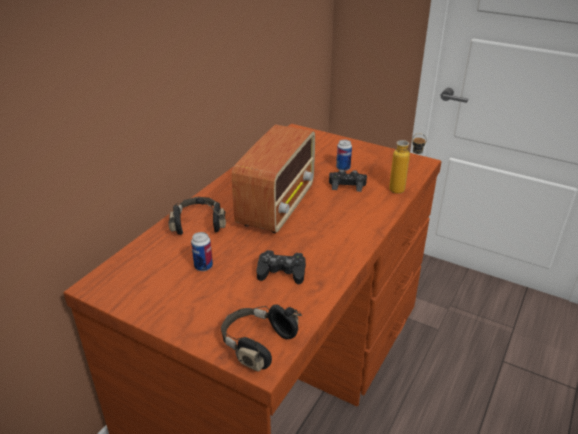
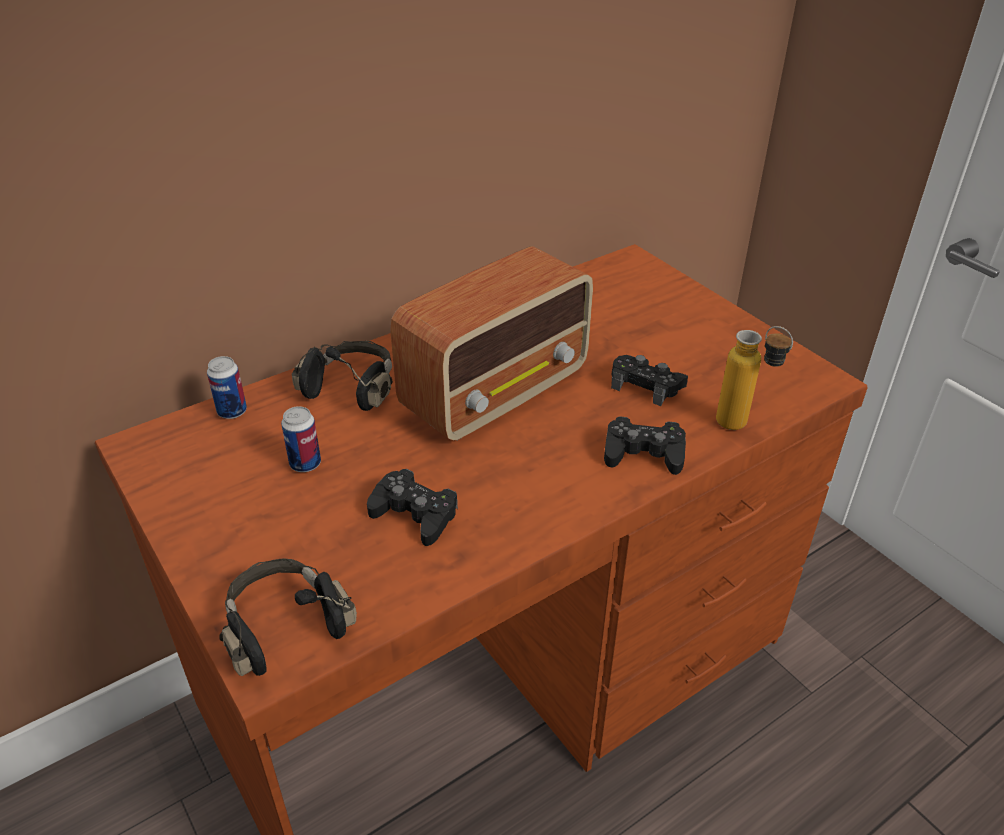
camera: 25 degrees right, 5 degrees up
can [336,140,352,171] -> can moved to [207,356,247,419]
none -> black game controller [604,416,686,475]

